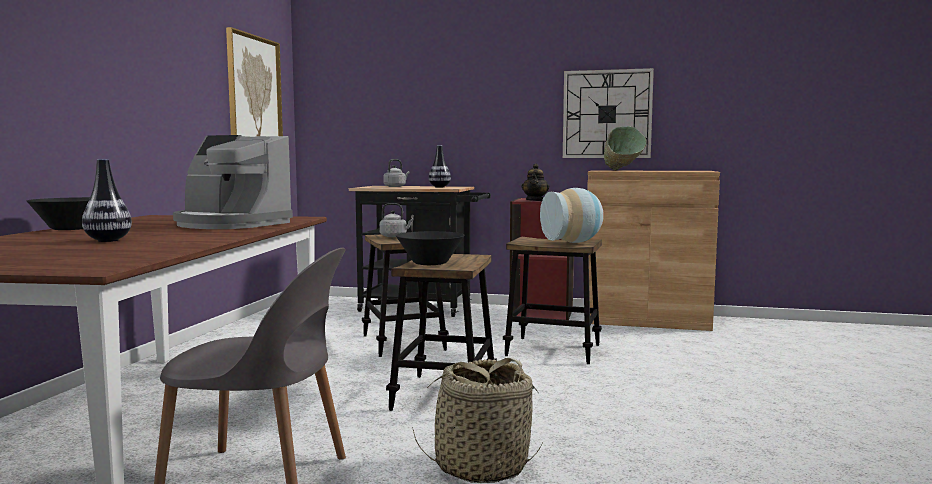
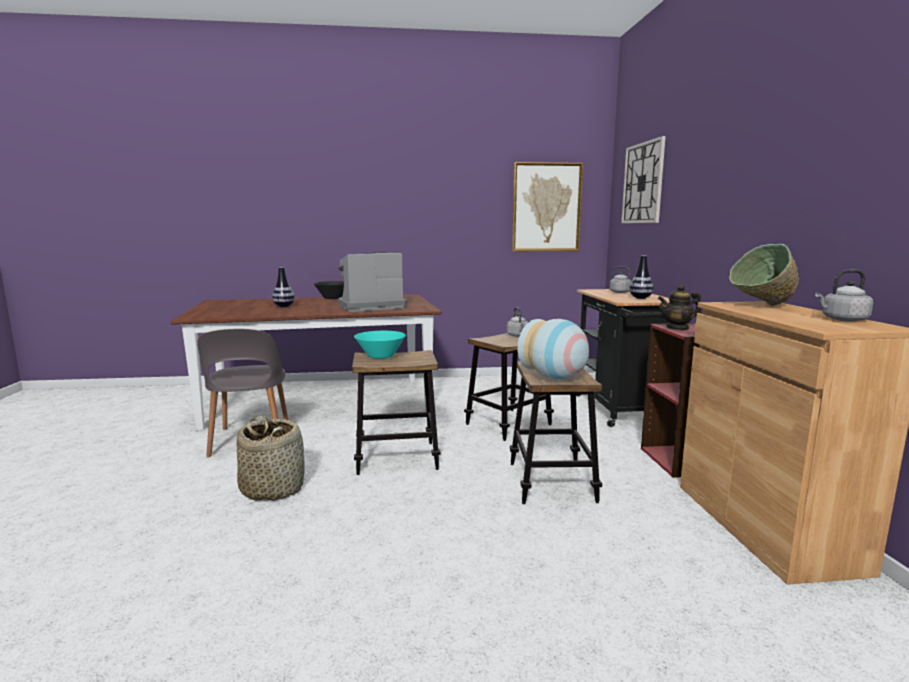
camera: 70 degrees right, 5 degrees up
coffee machine [173,135,293,229] -> coffee machine turned 60 degrees clockwise [338,252,408,312]
black bowl [396,231,465,265] -> turquoise bowl [354,331,406,359]
wall clock [563,68,654,158] -> wall clock moved to [621,136,666,223]
none -> grey kettle [815,270,873,322]

